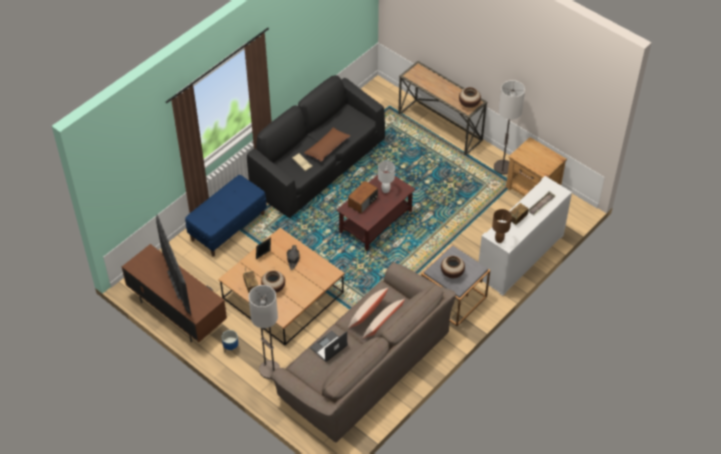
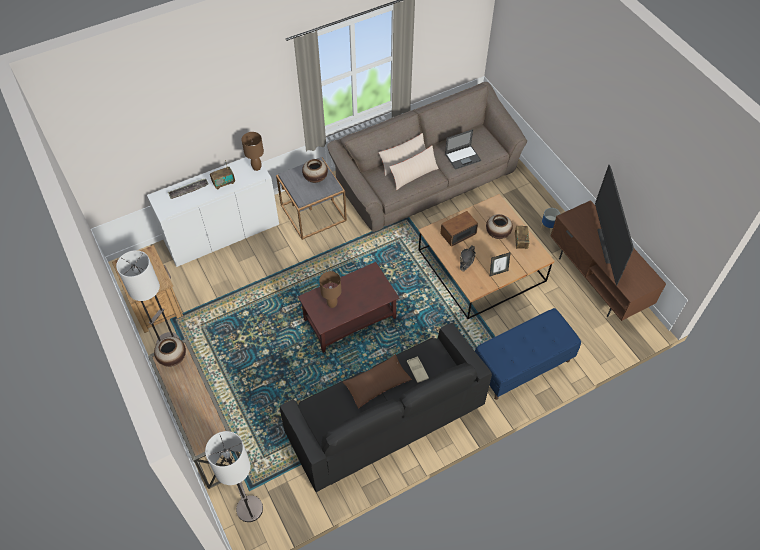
camera: 160 degrees left, 5 degrees up
floor lamp [249,285,280,379] -> floor lamp moved to [205,431,263,522]
radio [348,181,378,214] -> radio moved to [440,211,478,247]
white table lamp [378,161,395,193] -> brown table lamp [319,271,342,308]

